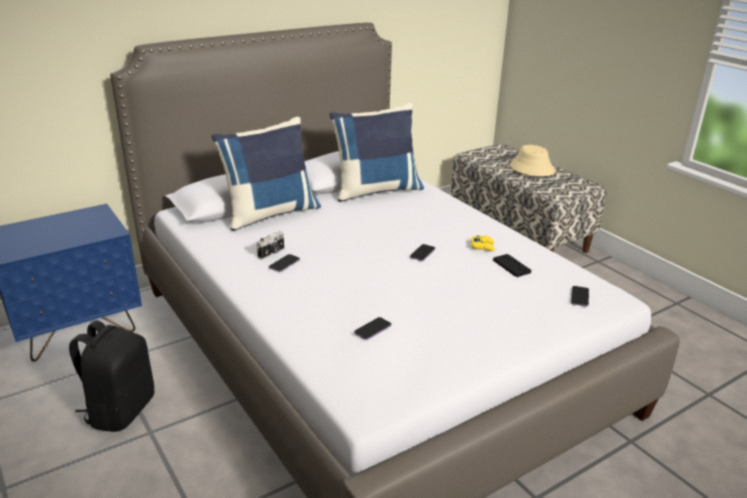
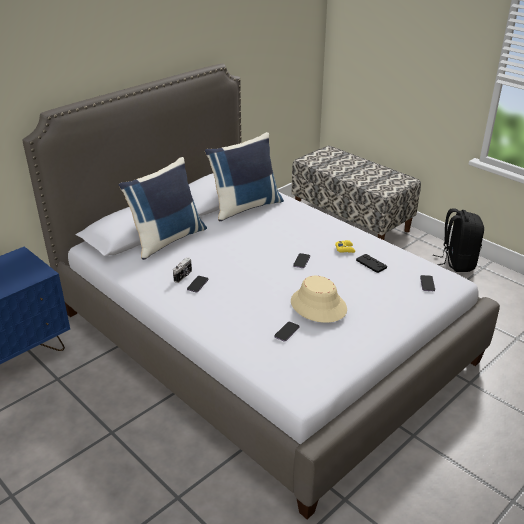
camera: 10 degrees left, 5 degrees up
black backpack [69,320,154,432] -> black backpack moved to [433,208,484,272]
beige hat [510,145,556,176] -> beige hat moved to [291,276,347,323]

